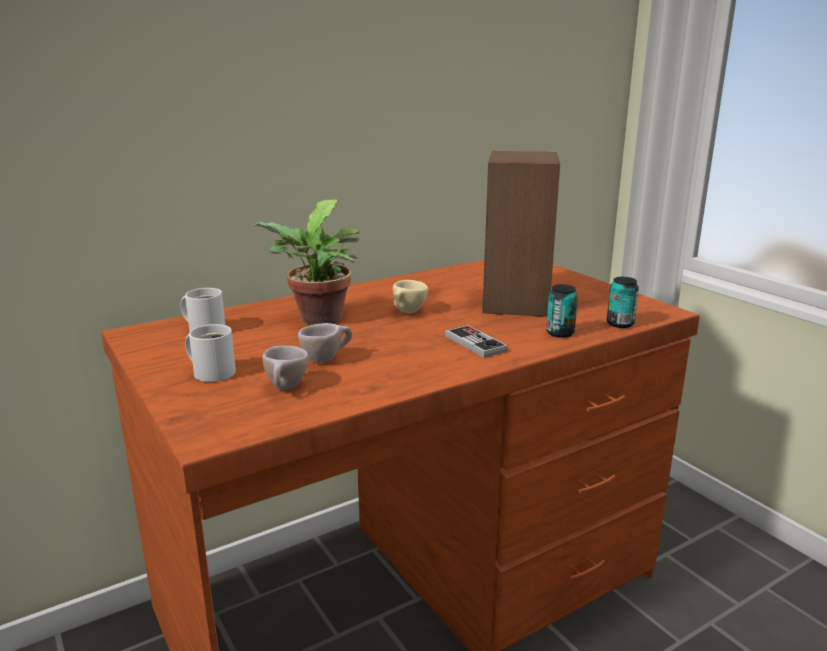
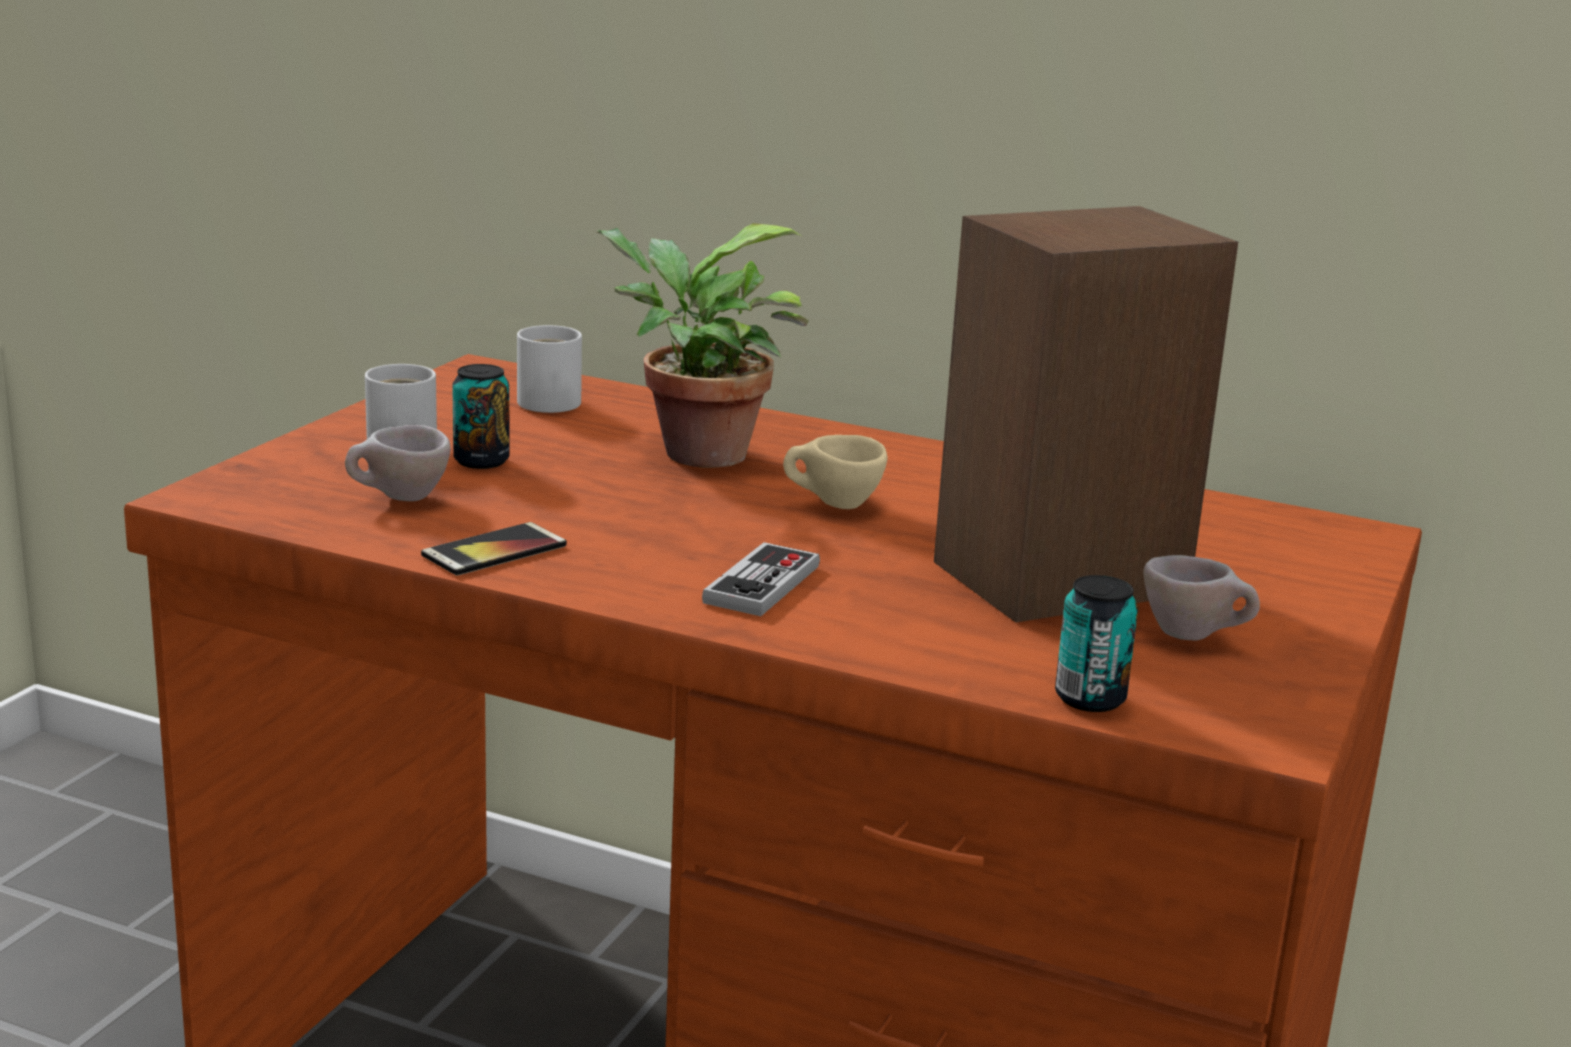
camera: 55 degrees right, 0 degrees up
beige cup [298,323,352,363] -> beige cup moved to [1143,555,1260,640]
can [546,284,578,338] -> can moved to [452,364,510,469]
none -> phone [421,522,567,576]

